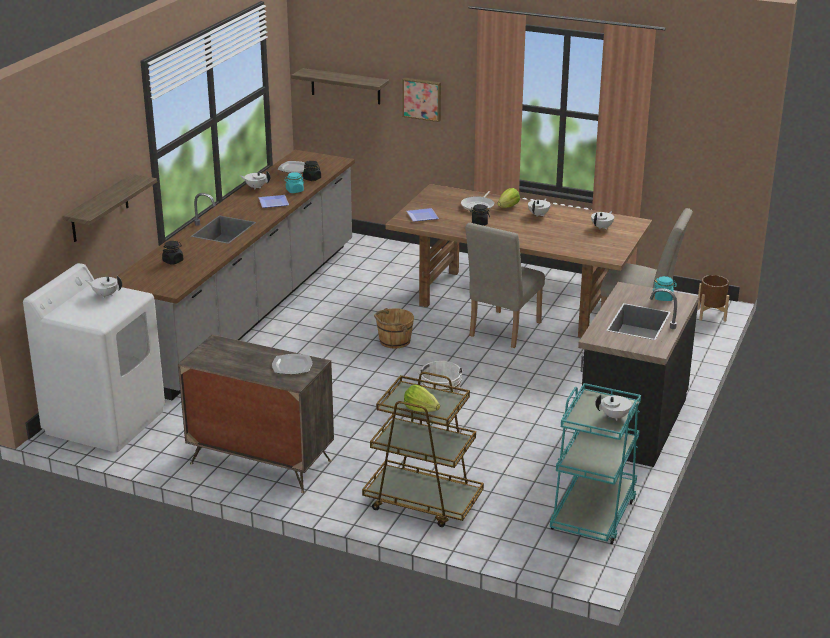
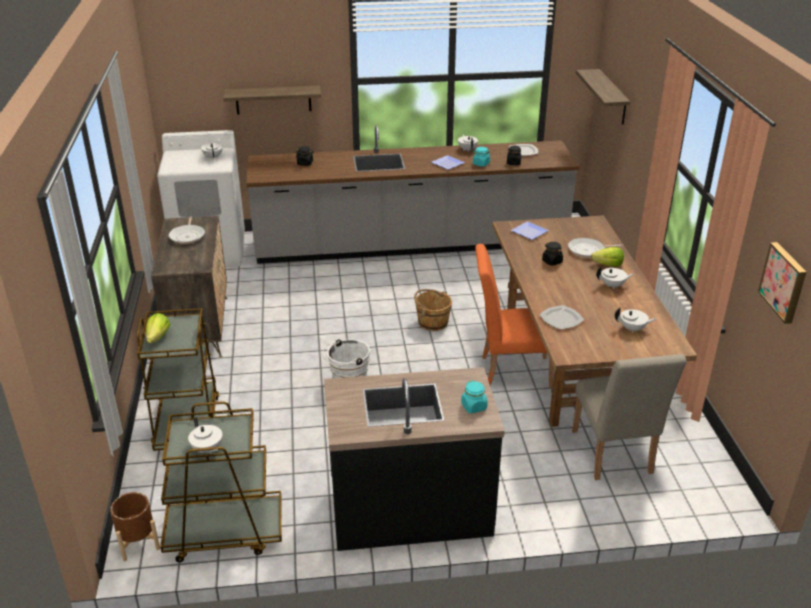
camera: 60 degrees right, 5 degrees up
plate [272,354,312,374] -> plate moved to [539,305,584,330]
picture [402,78,441,122] -> picture moved to [758,242,806,324]
beige chair [465,223,545,348] -> orange chair [475,244,554,389]
turquoise cart [550,383,641,544] -> brown cart [160,401,282,562]
brown planter [697,275,729,322] -> brown planter moved to [110,492,160,561]
none -> frying pan [169,216,205,244]

